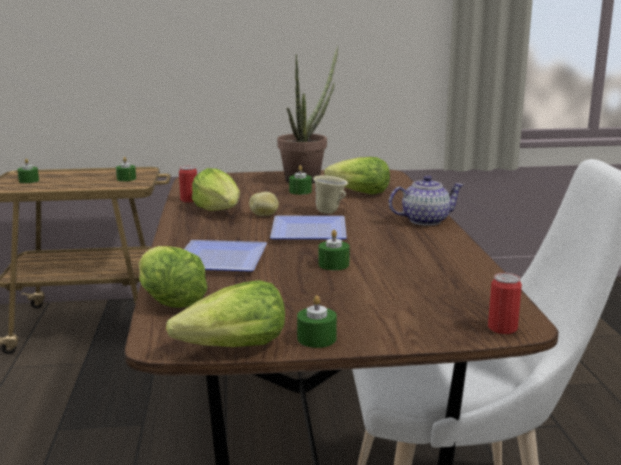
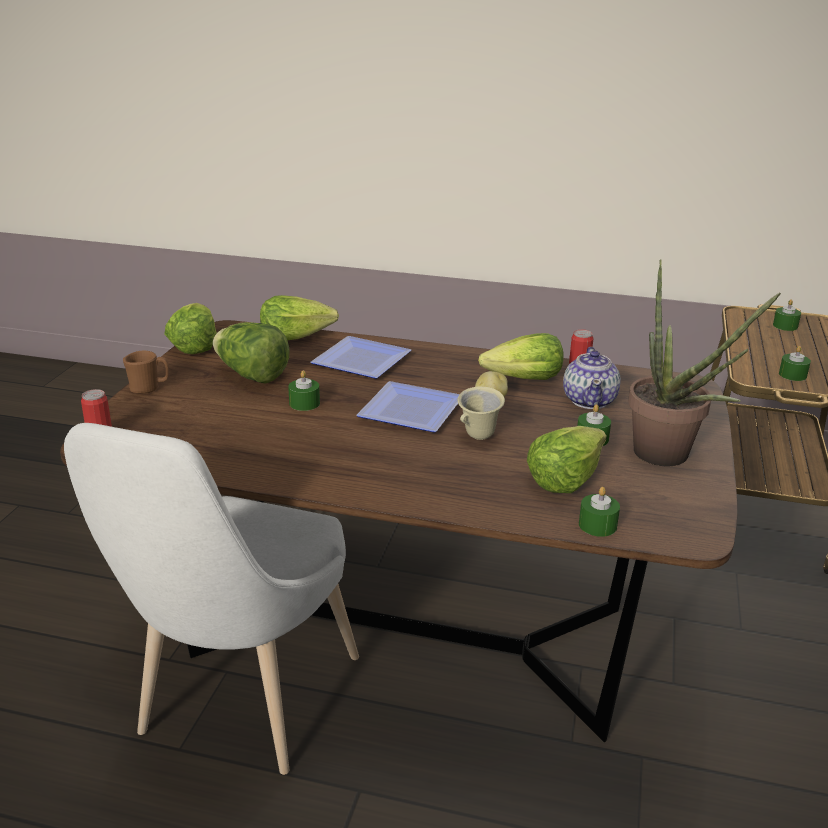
camera: 110 degrees right, 10 degrees up
green candle [297,295,337,348] -> green candle moved to [579,487,620,537]
teapot [389,175,464,226] -> teapot moved to [563,347,621,409]
none -> brown mug [123,351,169,394]
none -> lettuce [213,322,290,384]

